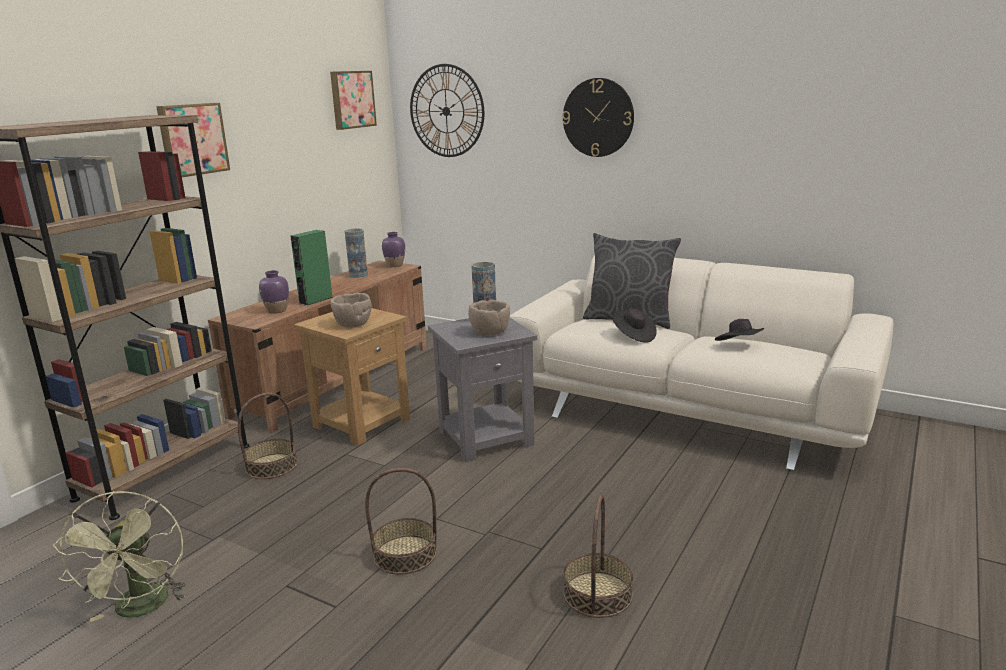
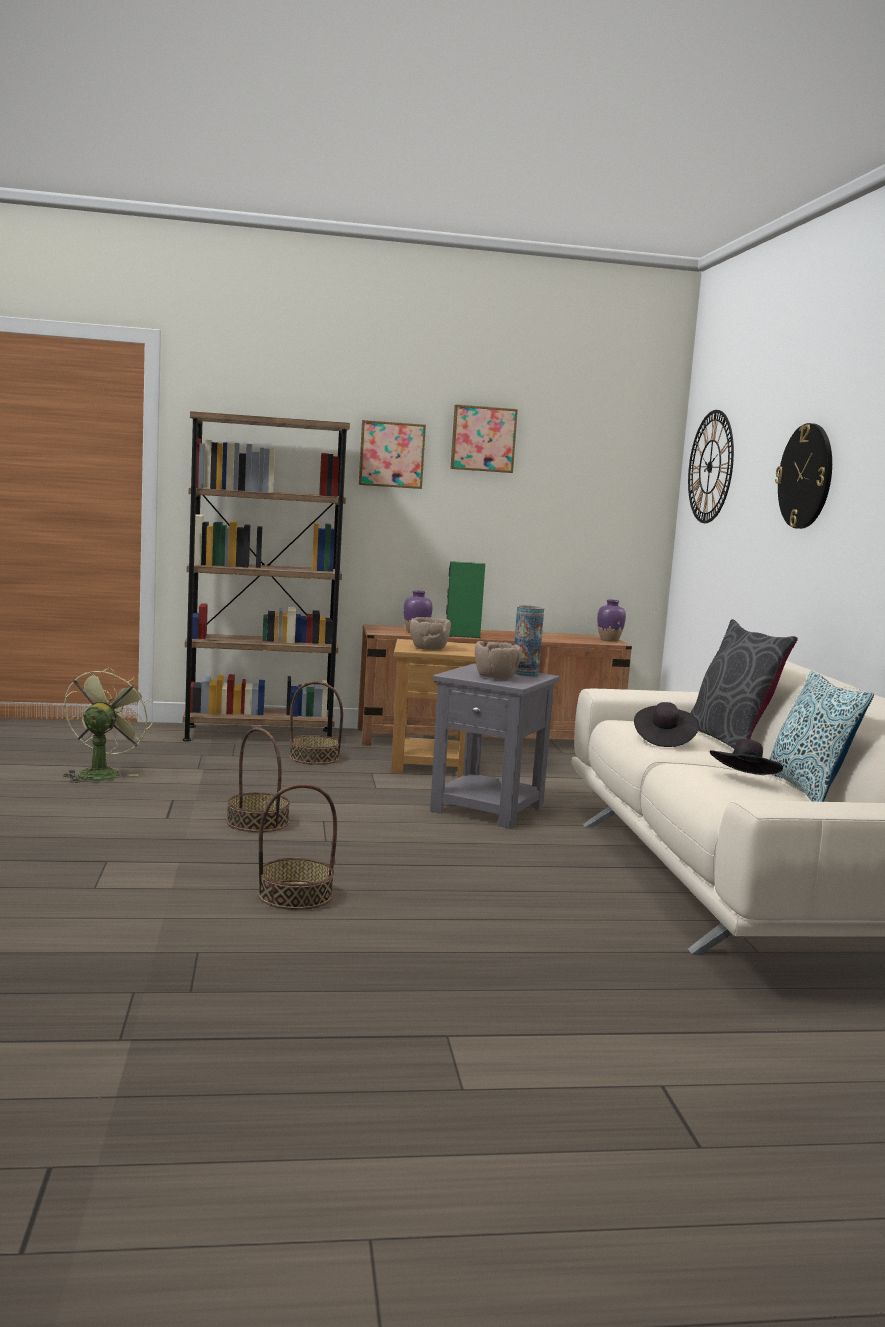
camera: 50 degrees right, 10 degrees down
green fan [53,491,186,622] -> green fan turned 150 degrees clockwise [63,667,153,783]
picture [330,71,377,130] -> picture moved to [450,404,518,473]
vase [345,229,368,278] -> none
none -> pillow [769,671,874,802]

